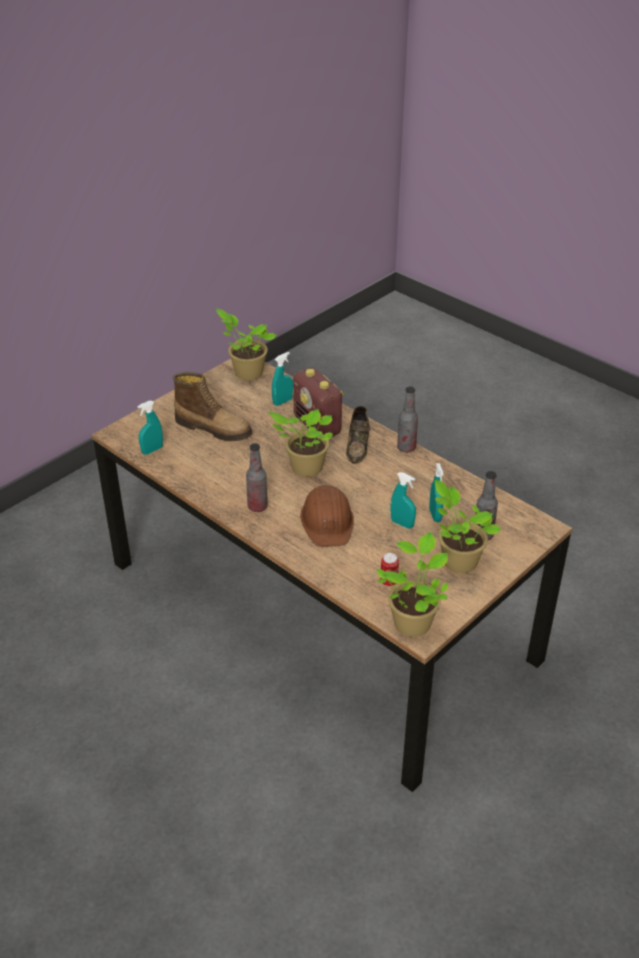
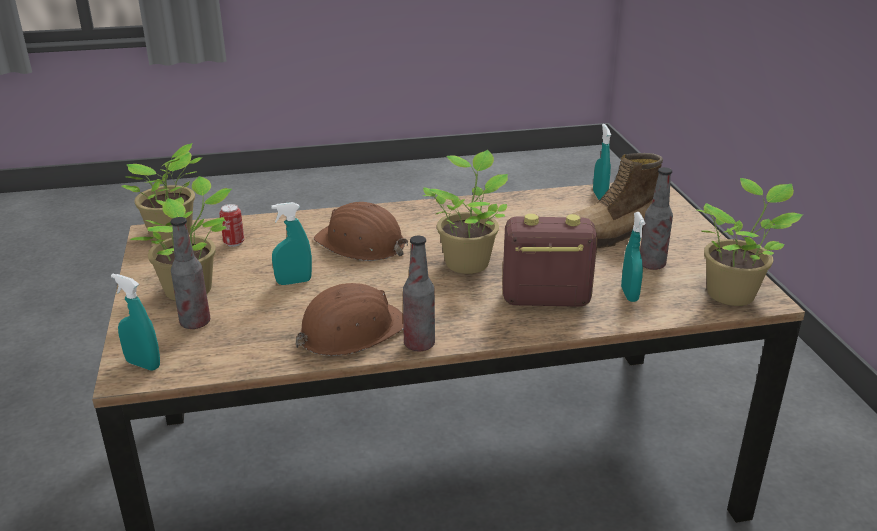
camera: 125 degrees right, 10 degrees down
bottle [246,443,268,512] -> bottle moved to [640,167,673,270]
brown shoe [346,406,371,464] -> none
turquoise spray bottle [429,463,444,522] -> turquoise spray bottle moved to [111,274,160,370]
none -> brown hard hat [296,283,404,356]

